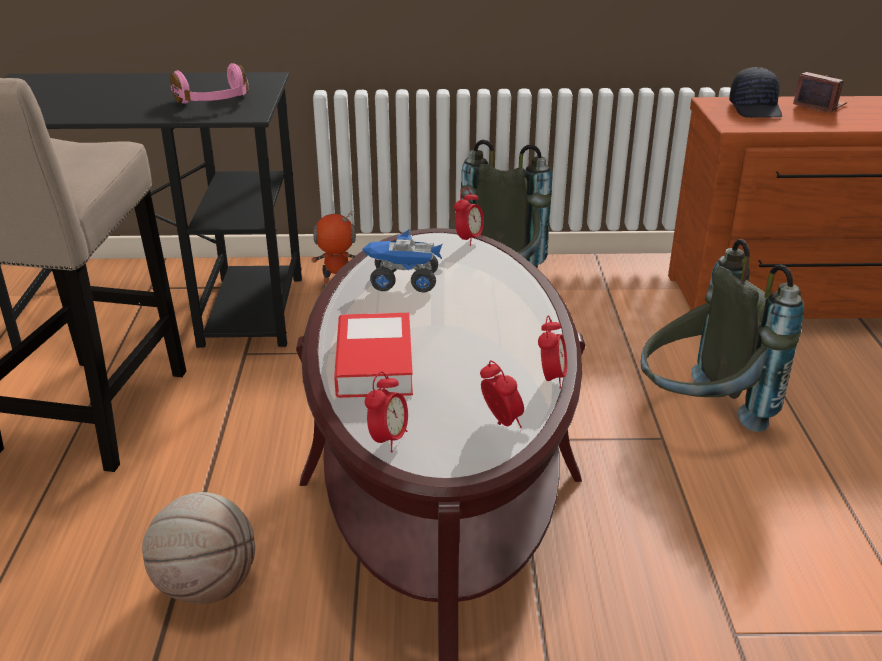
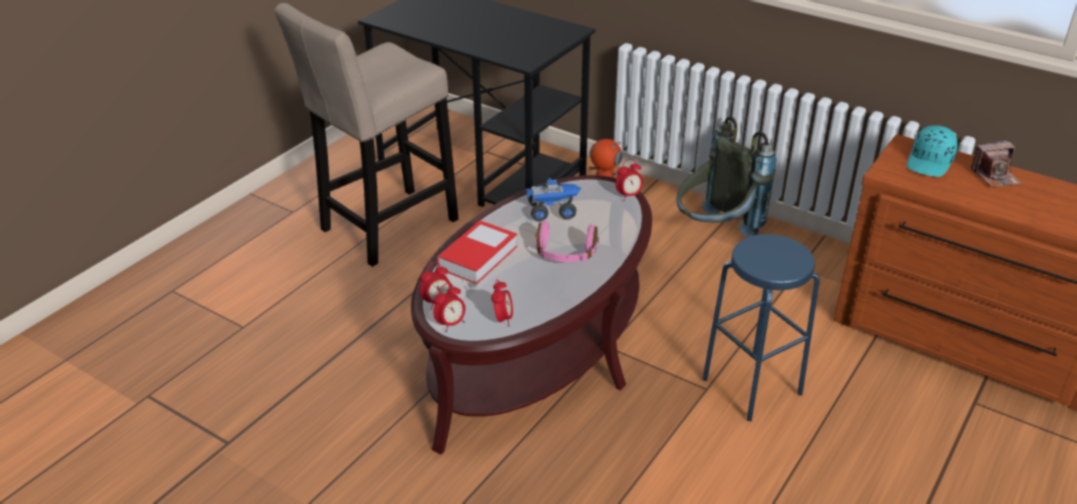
camera: 35 degrees right, 5 degrees up
basketball [142,492,255,604] -> none
pink headphones [170,63,249,104] -> pink headphones moved to [536,221,599,263]
toy truck [362,230,442,293] -> toy truck turned 135 degrees clockwise [526,178,581,221]
alarm clock [538,315,567,388] -> alarm clock moved to [433,283,465,332]
grey backpack [641,239,804,432] -> blue stool [703,234,820,421]
black cap [729,67,782,118] -> turquoise cap [907,125,958,177]
camera [793,72,847,113] -> camera turned 90 degrees clockwise [970,140,1021,187]

